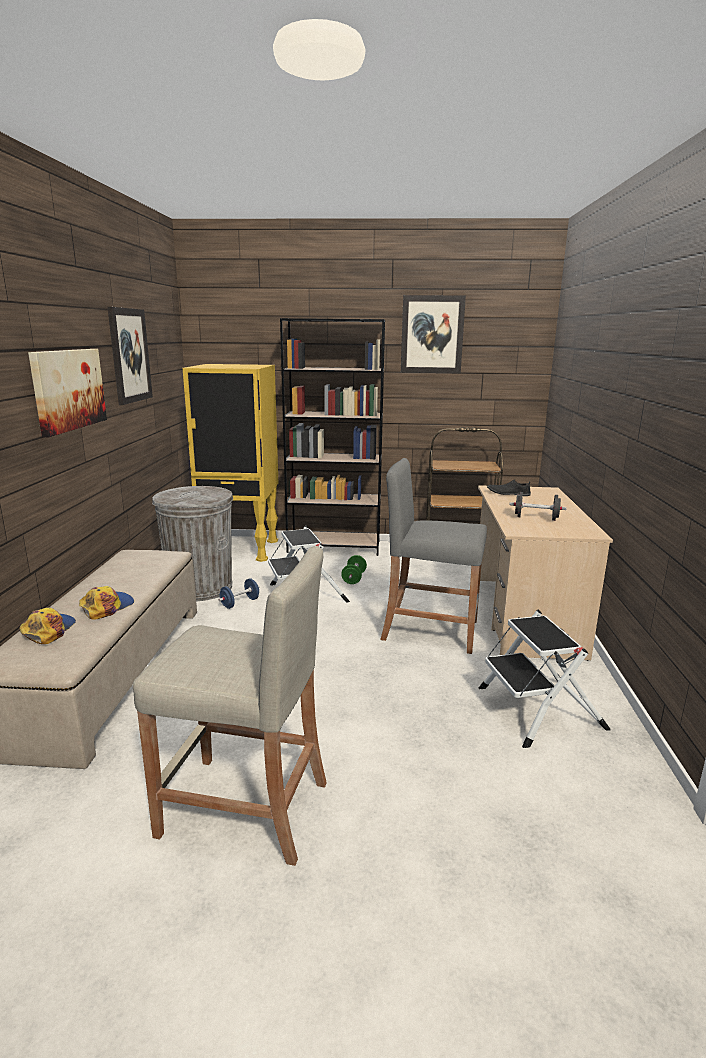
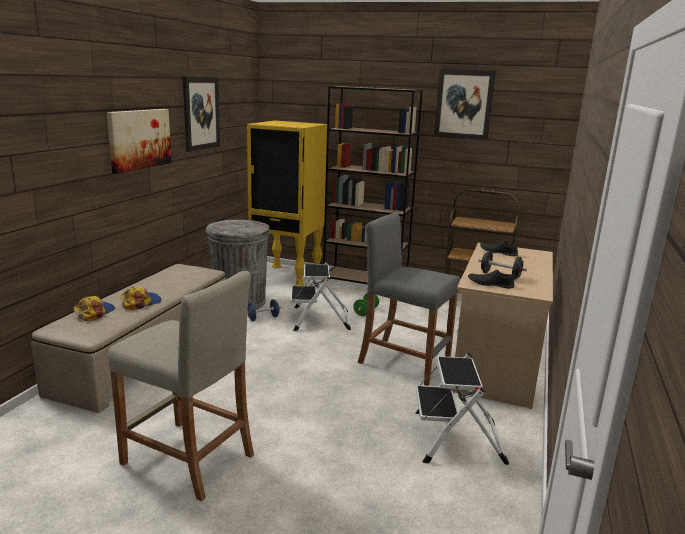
camera: 15 degrees right, 0 degrees up
none -> black shoe [468,270,515,288]

